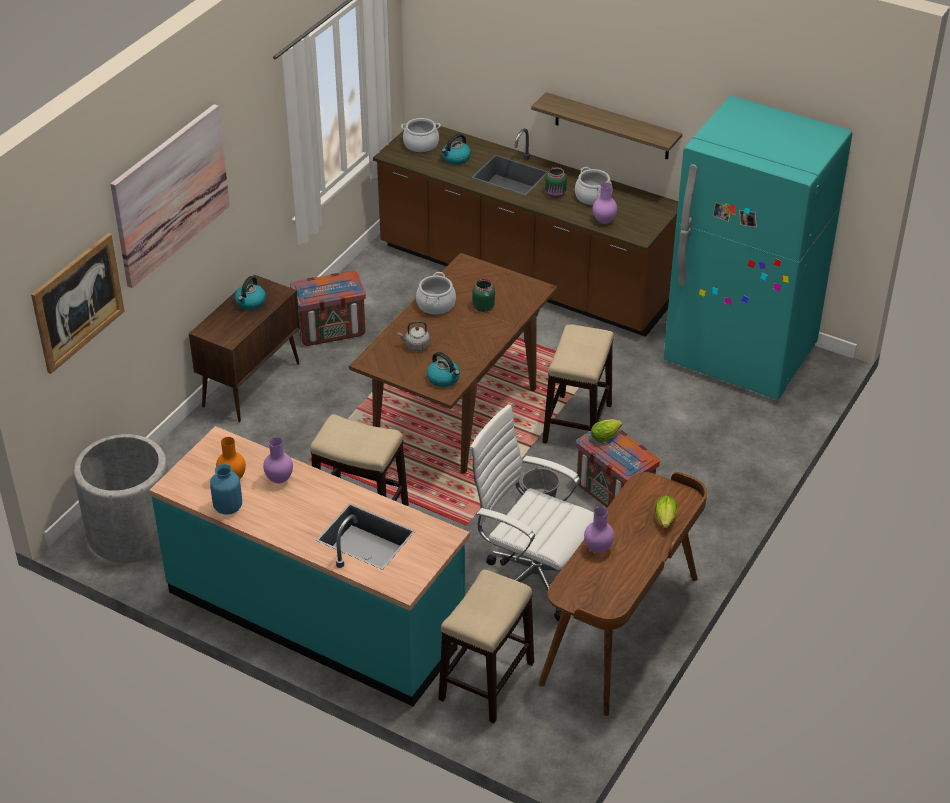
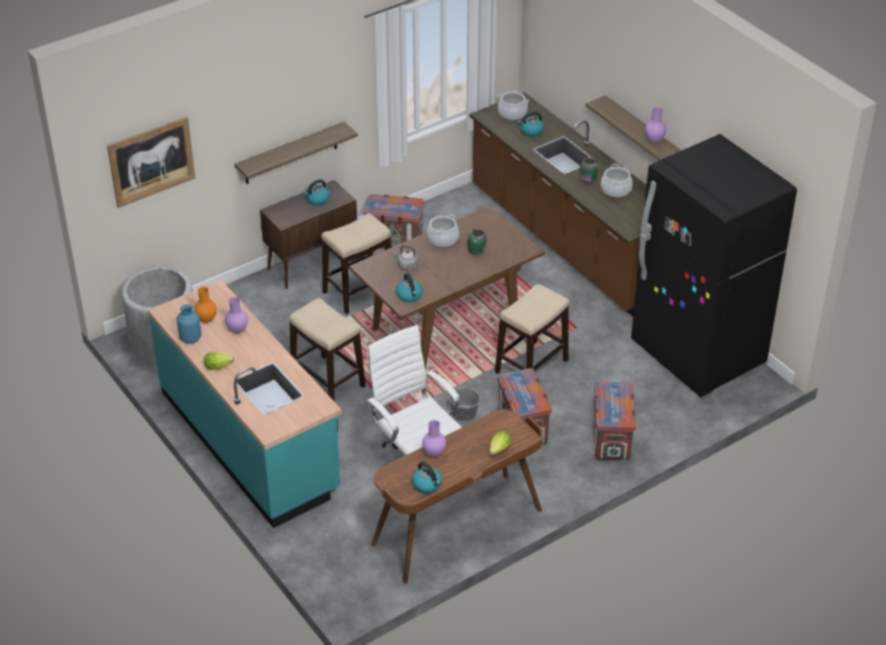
camera: 25 degrees right, 0 degrees up
picture [111,104,230,288] -> none
stool [438,570,534,723] -> stool moved to [321,213,391,314]
lettuce [591,419,622,442] -> lettuce moved to [204,352,234,370]
purple vase [593,182,617,224] -> purple vase moved to [645,107,666,142]
turquoise fridge [663,96,852,400] -> black fridge [631,134,797,397]
none -> shelf [234,122,358,184]
none -> kettle [412,462,442,493]
none -> crate [593,382,636,460]

